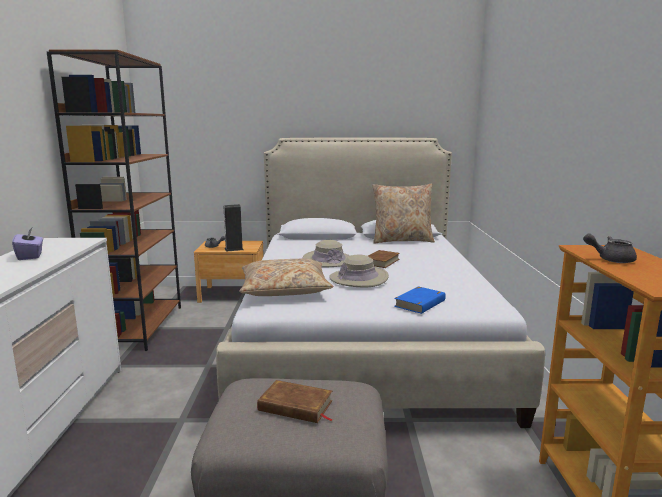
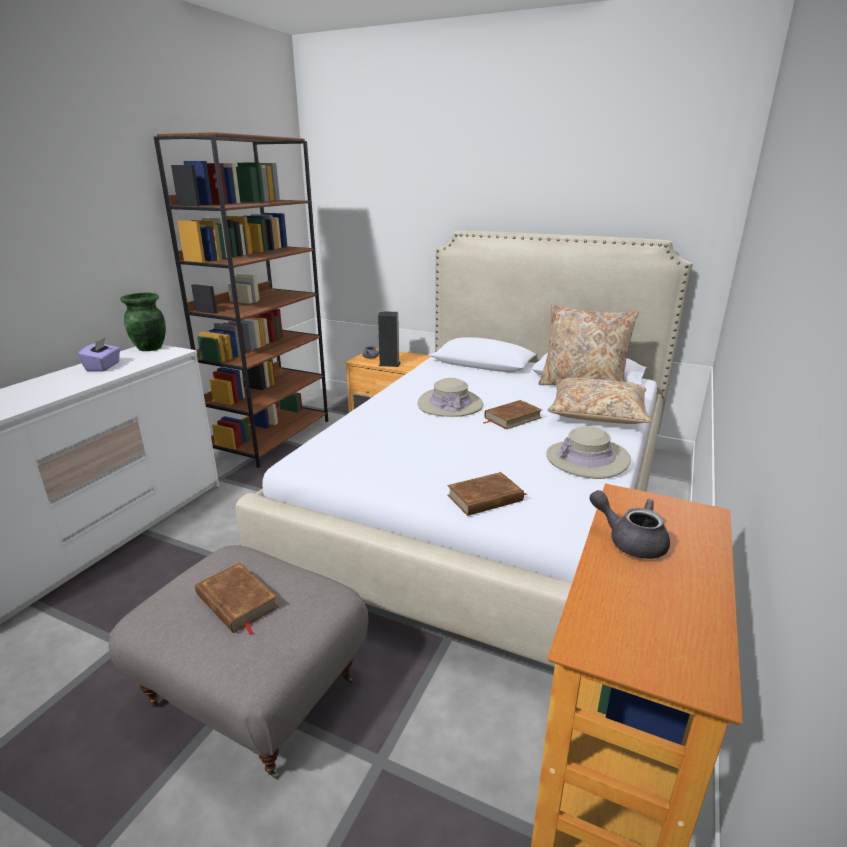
camera: 25 degrees right, 10 degrees up
beige pillow [239,259,333,296] -> beige pillow moved to [548,378,653,424]
beige hat [329,255,389,287] -> beige hat moved to [546,426,631,479]
blue book [394,286,446,314] -> brown book [447,472,528,516]
none -> green vase [120,293,166,351]

